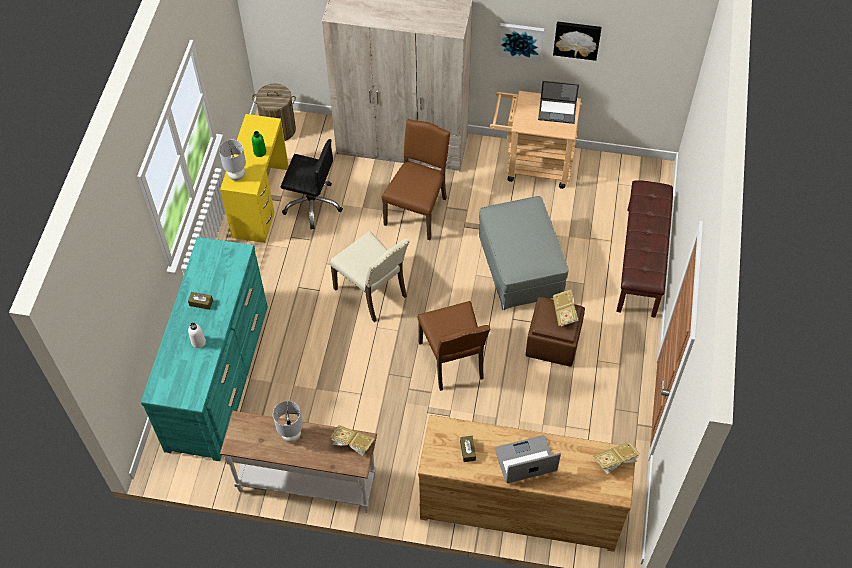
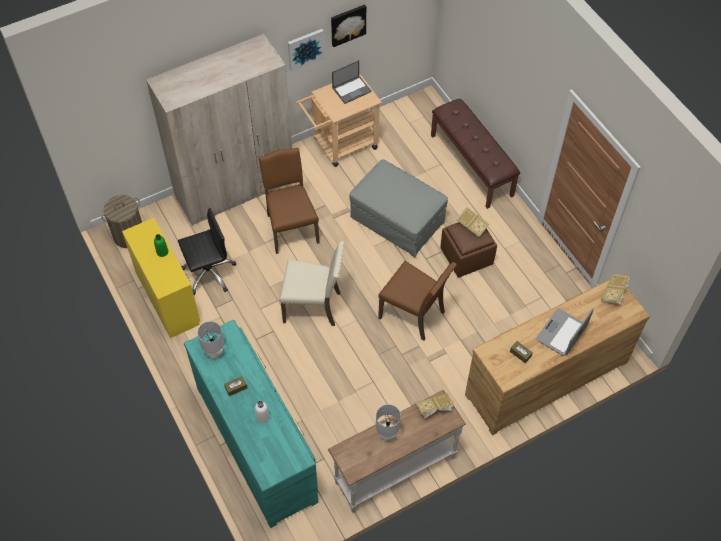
camera: 40 degrees left, 0 degrees up
grey table lamp [219,140,246,181] -> grey table lamp moved to [197,321,224,359]

